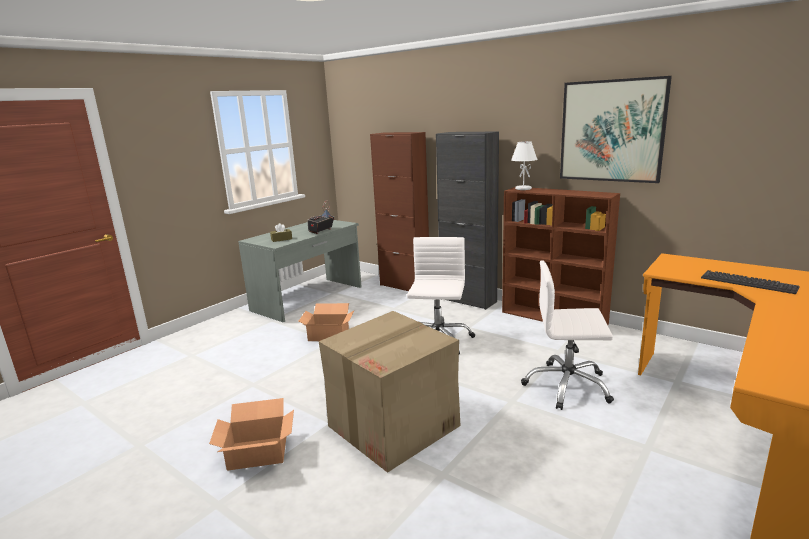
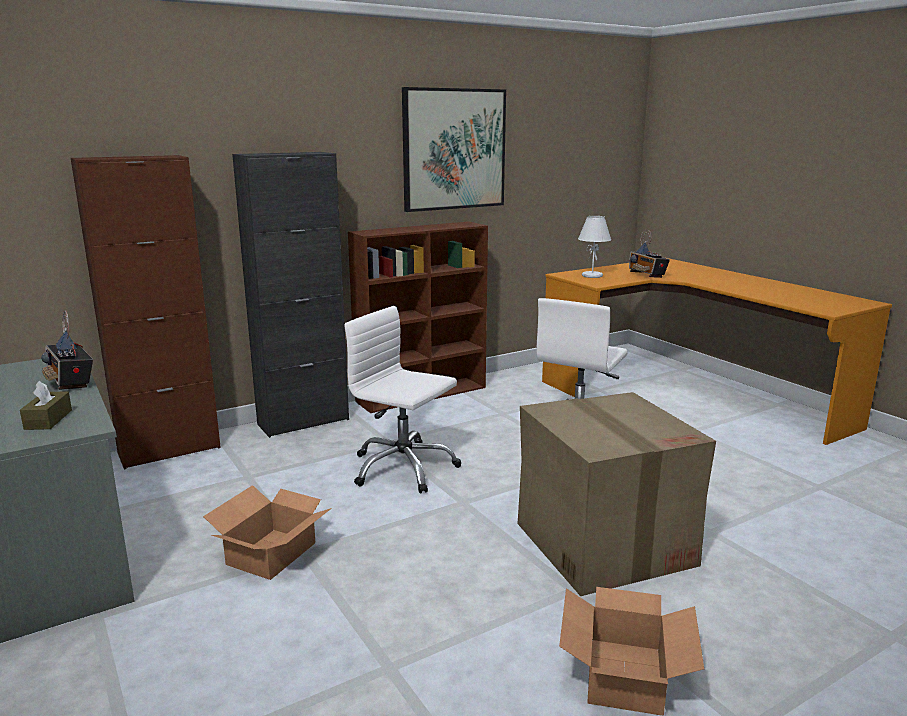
camera: 70 degrees left, 0 degrees up
white table lamp [511,141,538,190] -> white table lamp moved to [578,216,611,278]
keyboard [701,270,799,294] -> radio [628,230,670,278]

